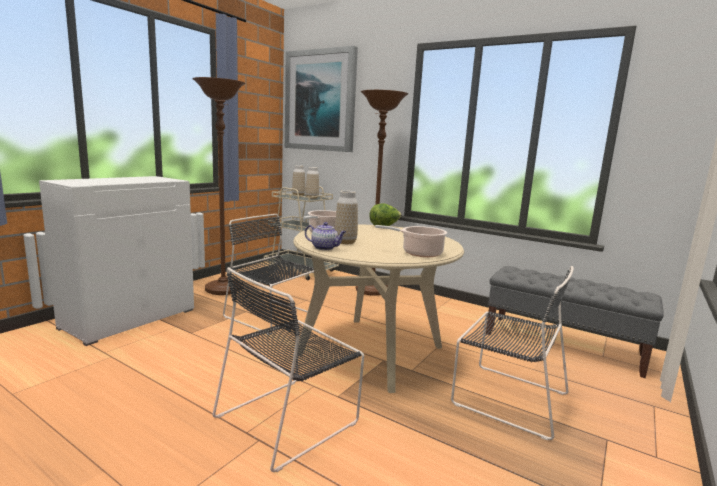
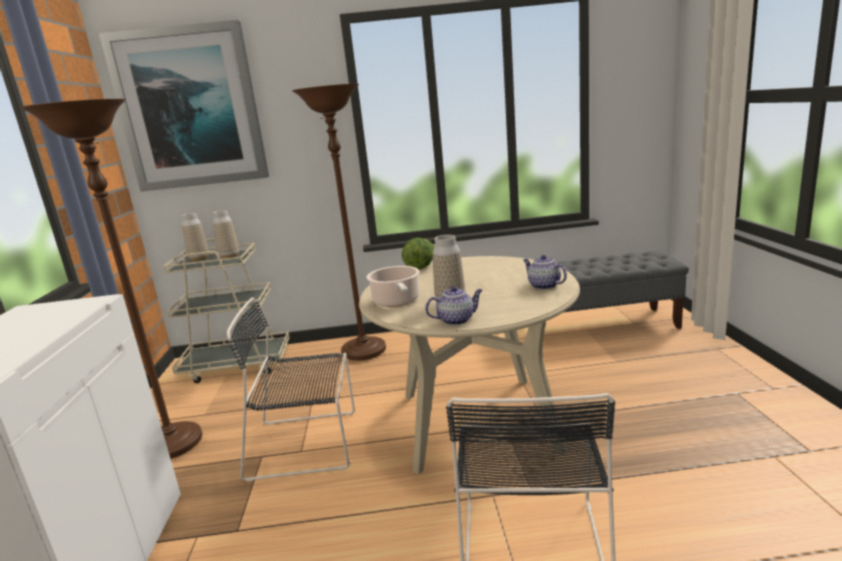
camera: 35 degrees left, 5 degrees up
cooking pot [375,225,447,257] -> teapot [523,255,567,290]
black chair [451,266,574,440] -> none

